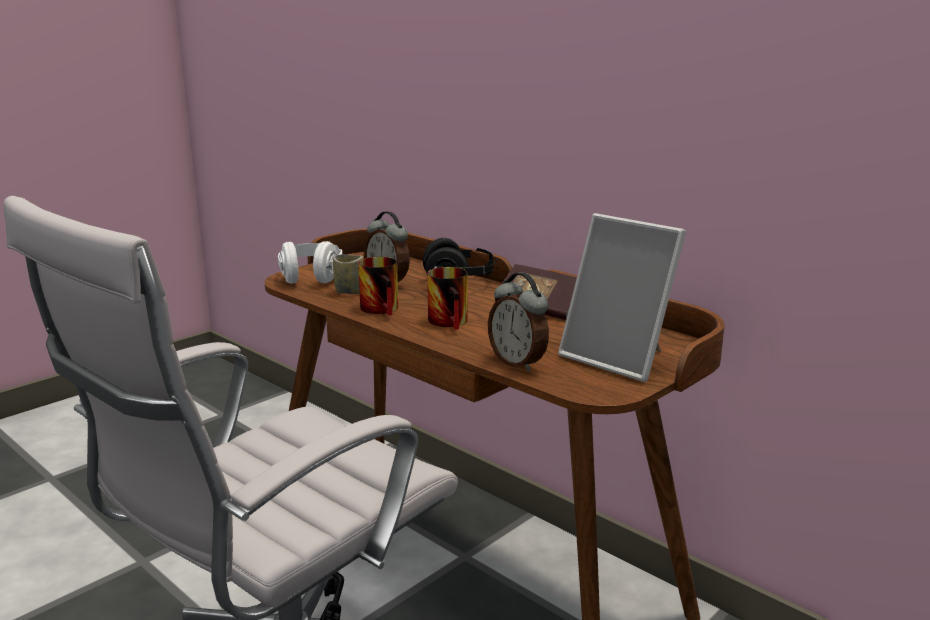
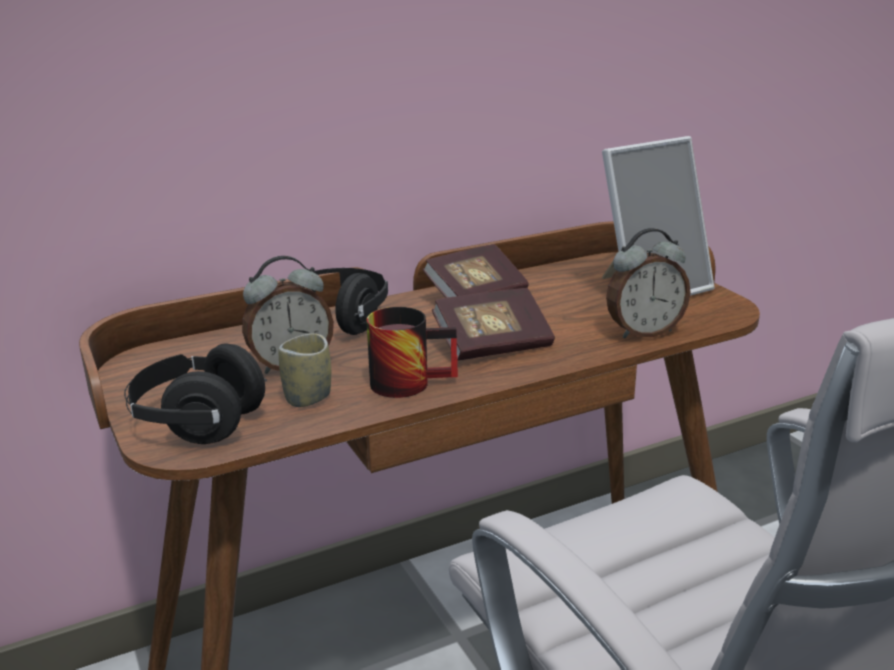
camera: 70 degrees left, 5 degrees up
white headphones [278,241,342,284] -> black headphones [124,344,267,444]
mug [427,267,468,330] -> book [432,288,555,361]

